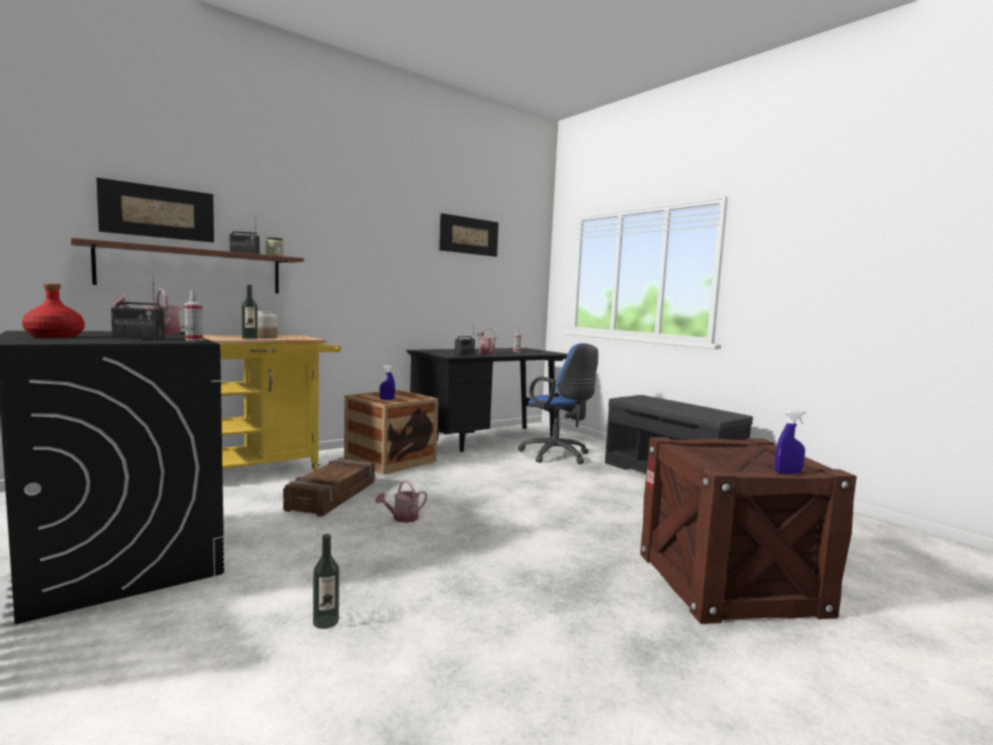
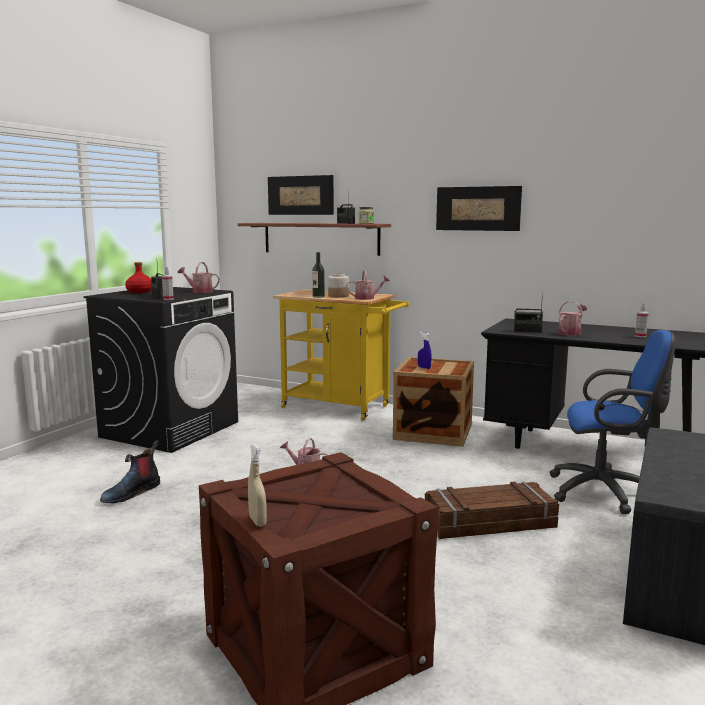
camera: 65 degrees right, 5 degrees up
crate [283,458,375,517] -> crate moved to [425,481,559,539]
bottle [313,534,339,629] -> boot [100,440,160,503]
picture [439,213,499,257] -> picture moved to [436,186,522,231]
blue office chair [518,343,598,464] -> blue office chair turned 105 degrees counterclockwise [549,330,676,514]
blue spray bottle [775,410,806,474] -> beige spray bottle [248,443,267,527]
none -> watering can [346,270,390,300]

